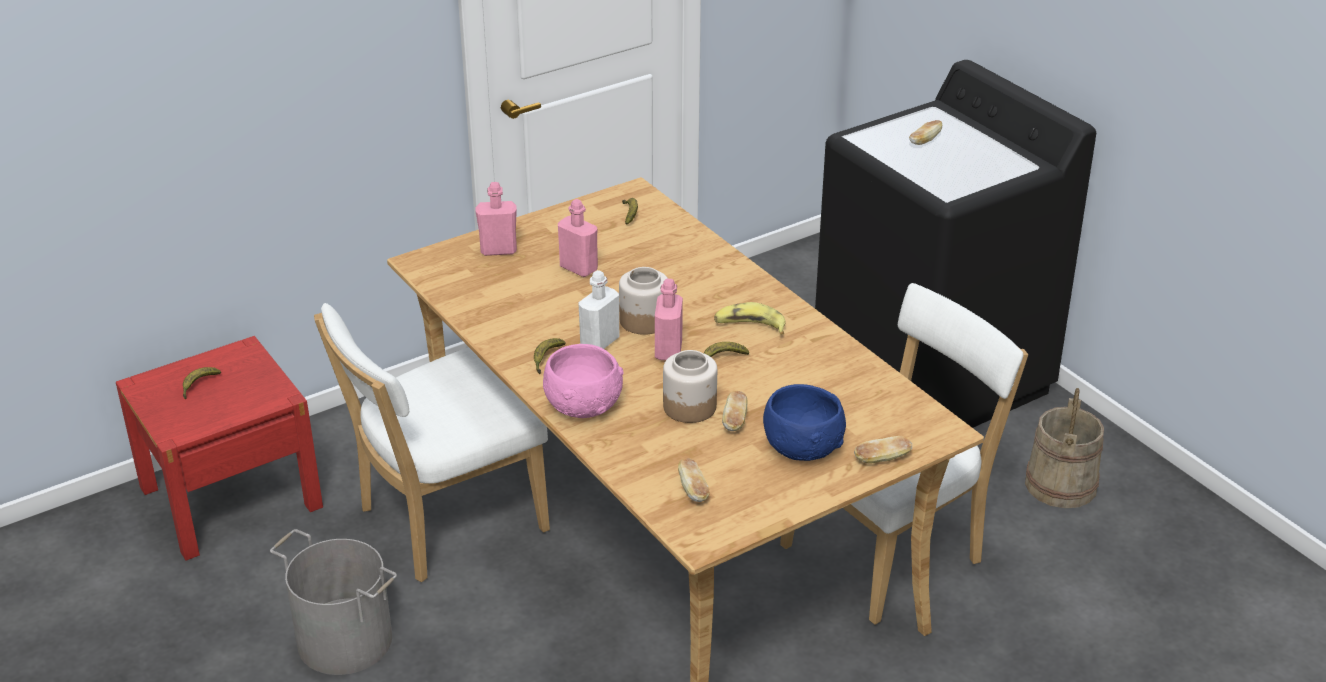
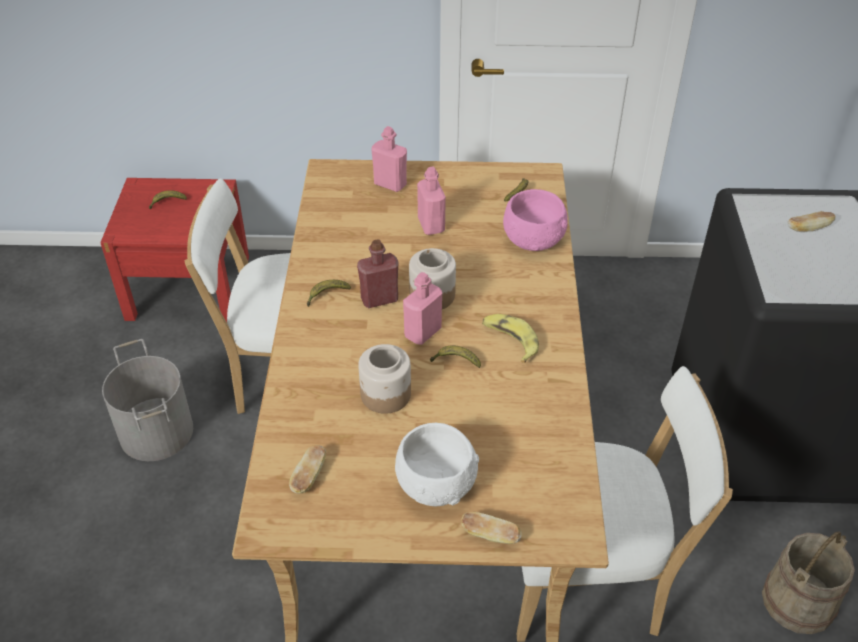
camera: 35 degrees right, 10 degrees up
pink bowl [543,344,624,418] -> pink bowl moved to [503,189,568,251]
white bottle [578,270,619,349] -> red bottle [357,239,399,308]
bread [722,391,748,431] -> none
blue bowl [763,384,846,461] -> white bowl [395,423,479,507]

